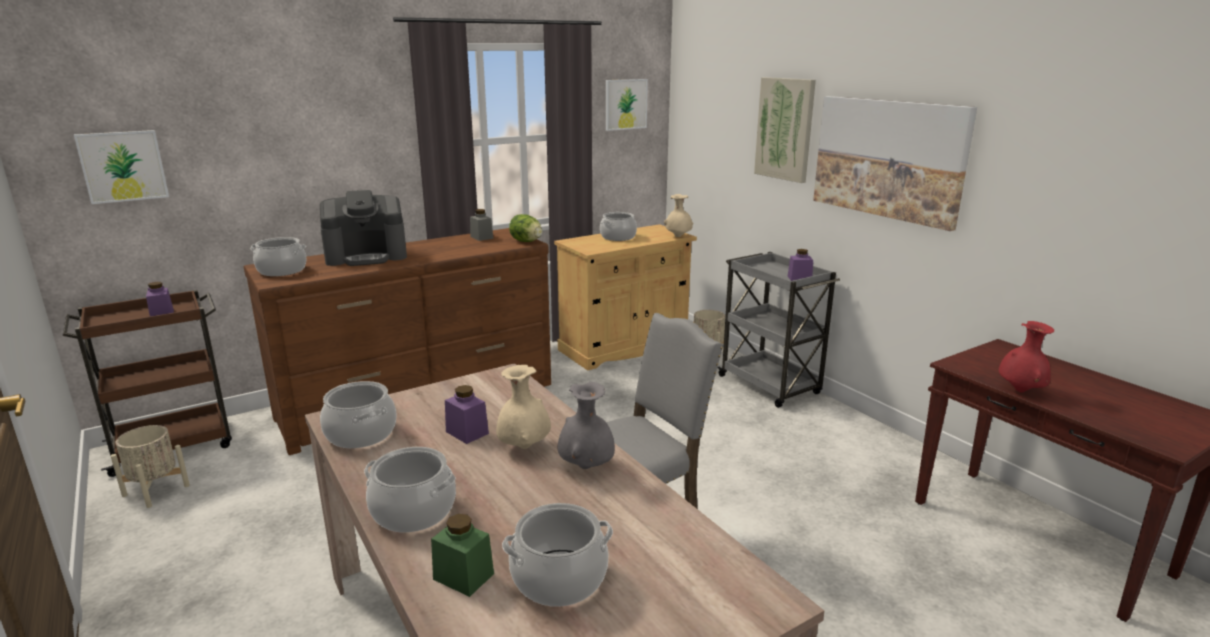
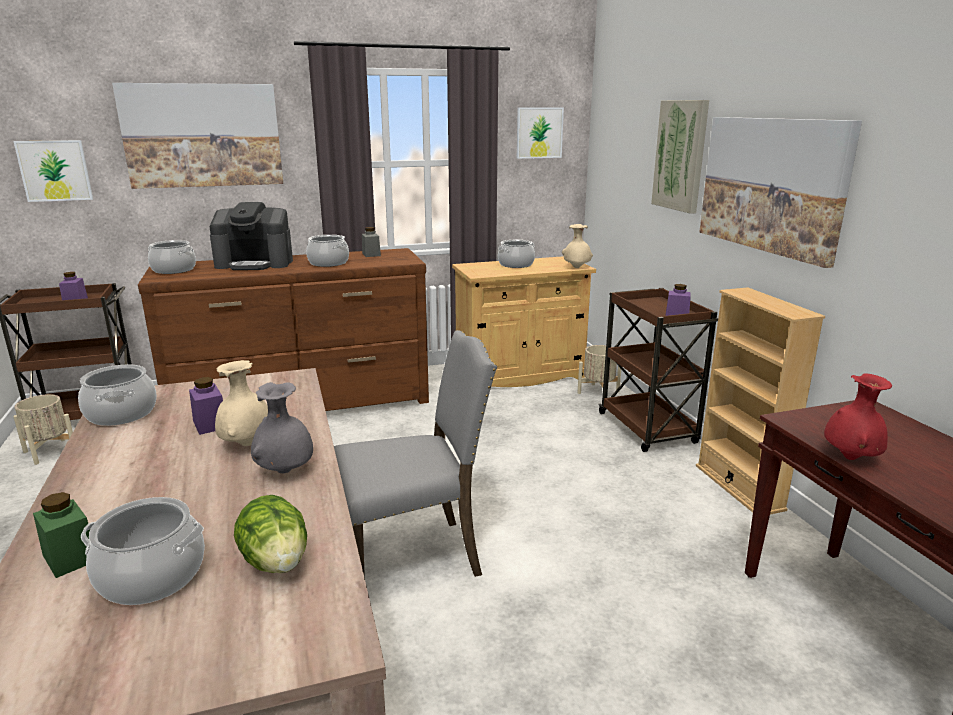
camera: 15 degrees right, 0 degrees up
cooking pot [364,447,456,533] -> cooking pot moved to [306,235,349,267]
lettuce [509,214,542,242] -> lettuce moved to [234,495,307,573]
grey cart [717,252,840,408] -> brown cart [598,288,718,452]
none -> picture [112,83,283,189]
none -> beige bookcase [696,287,825,515]

